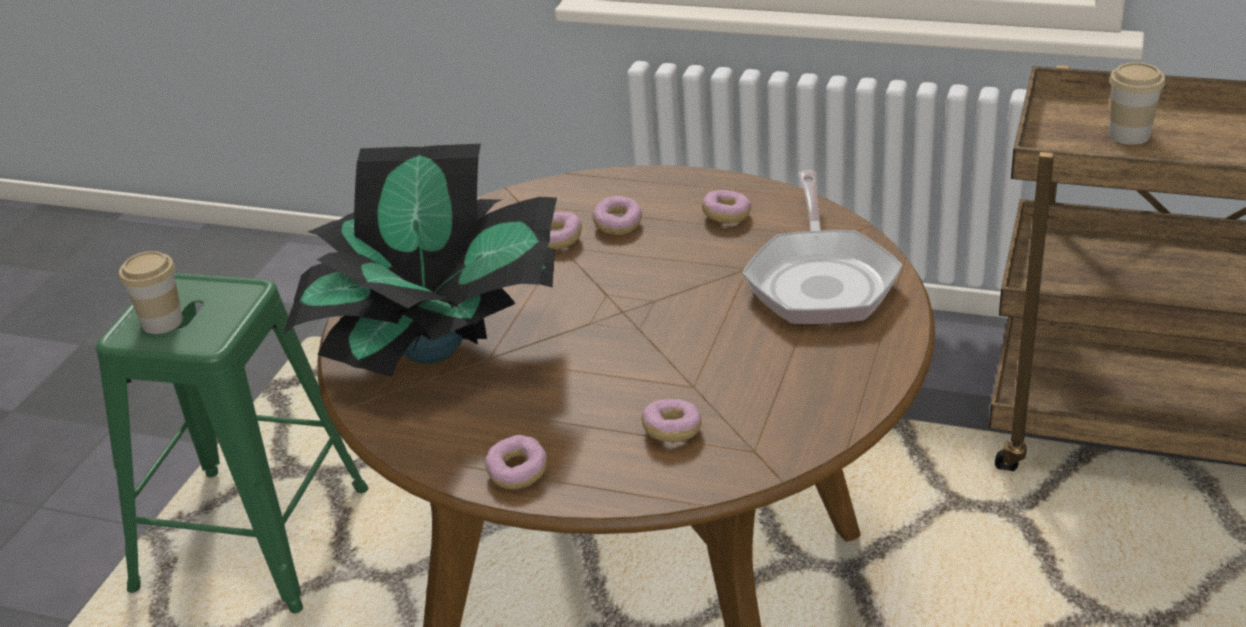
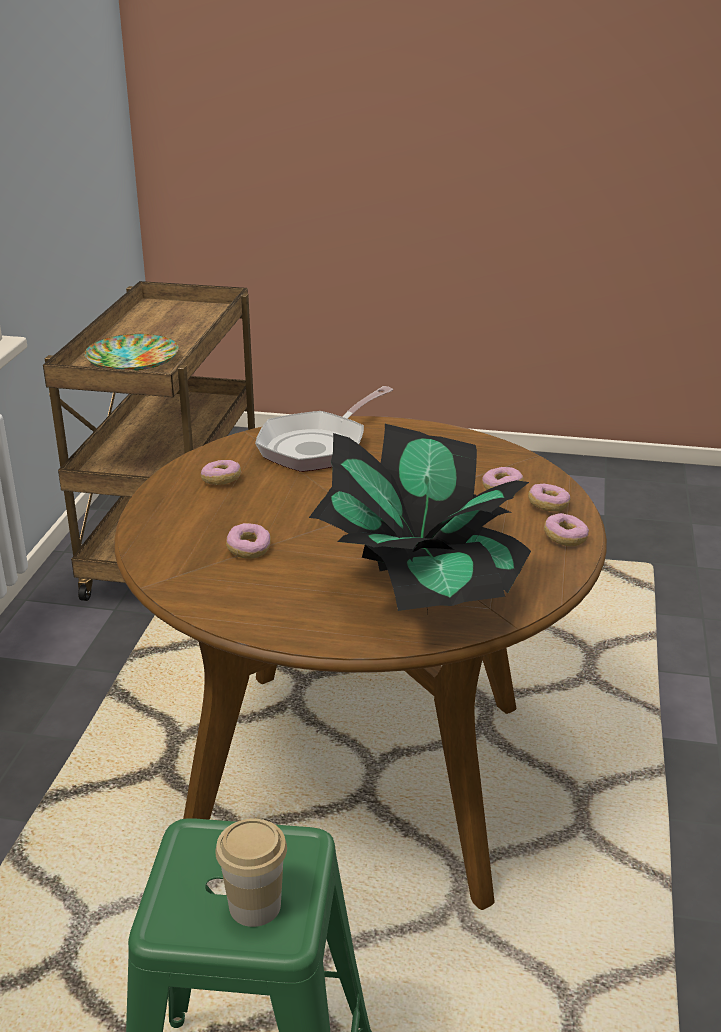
camera: 100 degrees left, 5 degrees down
donut [592,196,642,235] -> donut moved to [528,484,571,511]
frying pan [742,170,903,325] -> frying pan turned 135 degrees clockwise [255,386,393,472]
cup [1109,62,1165,145] -> plate [85,334,179,371]

